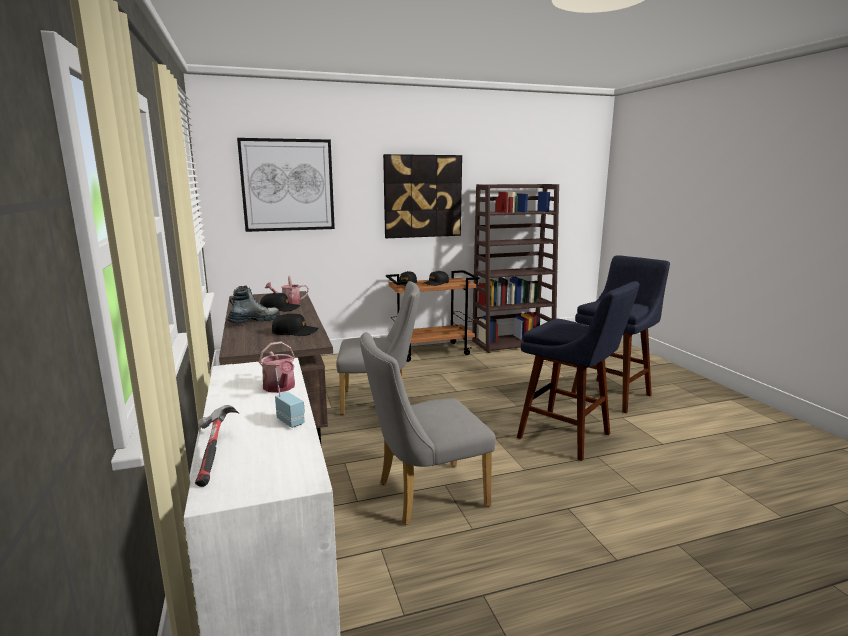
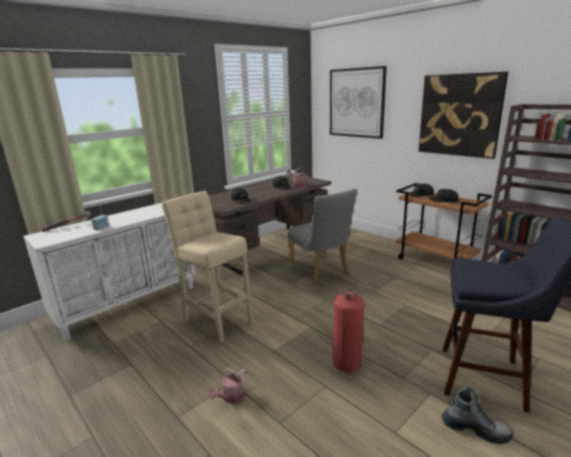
camera: 65 degrees right, 5 degrees up
boot [227,286,280,324] -> boot moved to [442,387,513,444]
watering can [259,342,295,393] -> watering can moved to [209,368,247,403]
grey chair [360,332,496,525] -> beige stool [162,191,254,343]
blue stool [517,281,640,461] -> fire extinguisher [333,283,364,372]

